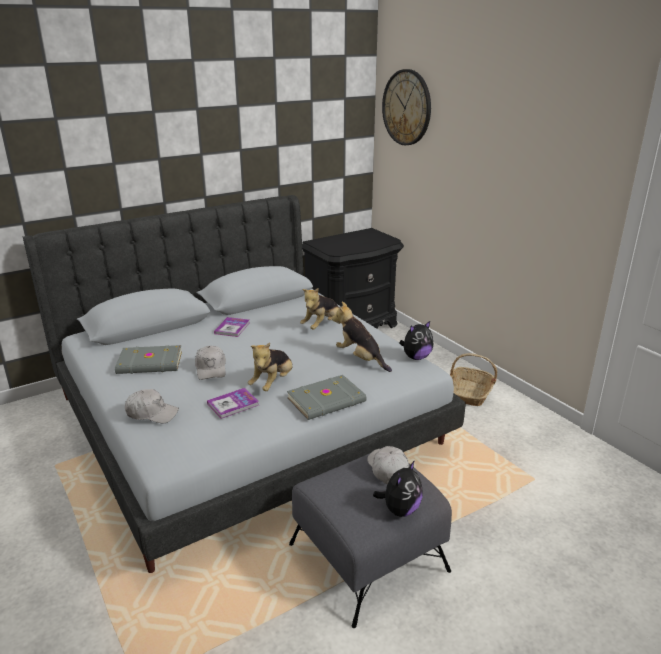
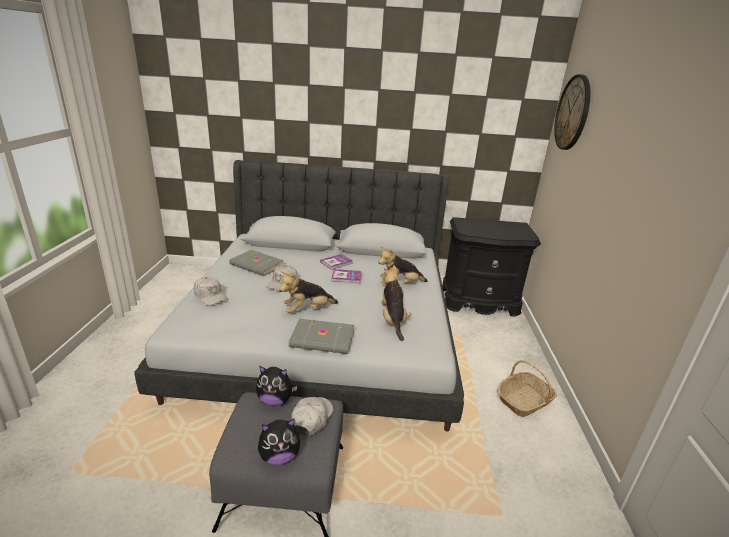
camera: 35 degrees right, 0 degrees up
book [207,388,259,419] -> book moved to [331,269,361,283]
plush toy [399,321,433,360] -> plush toy moved to [256,365,298,406]

